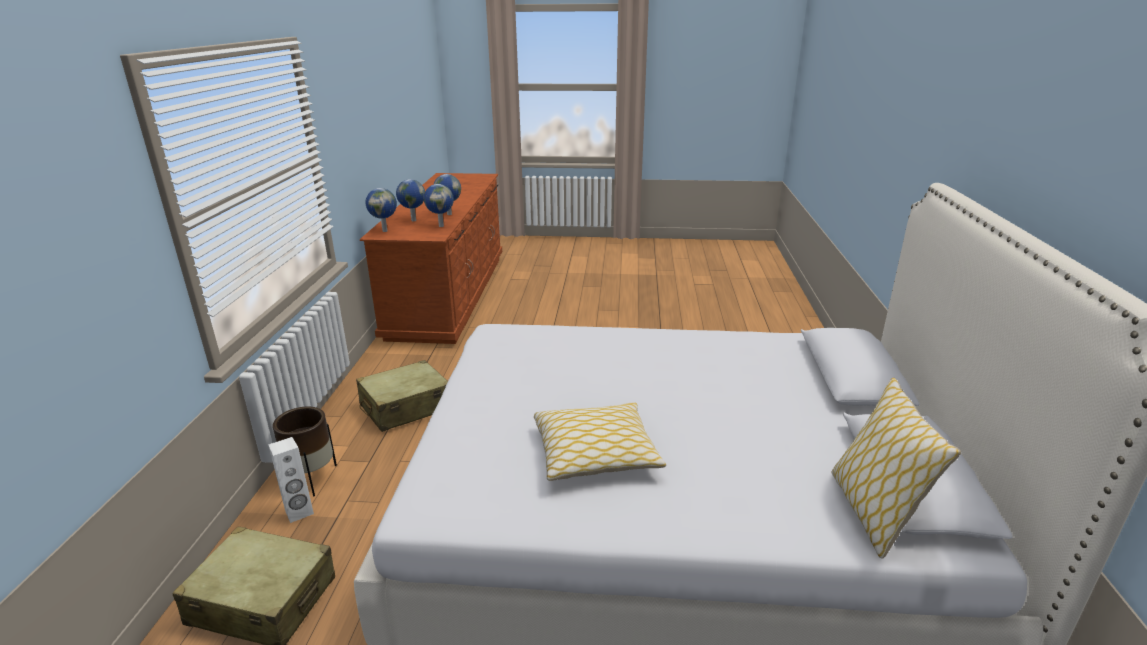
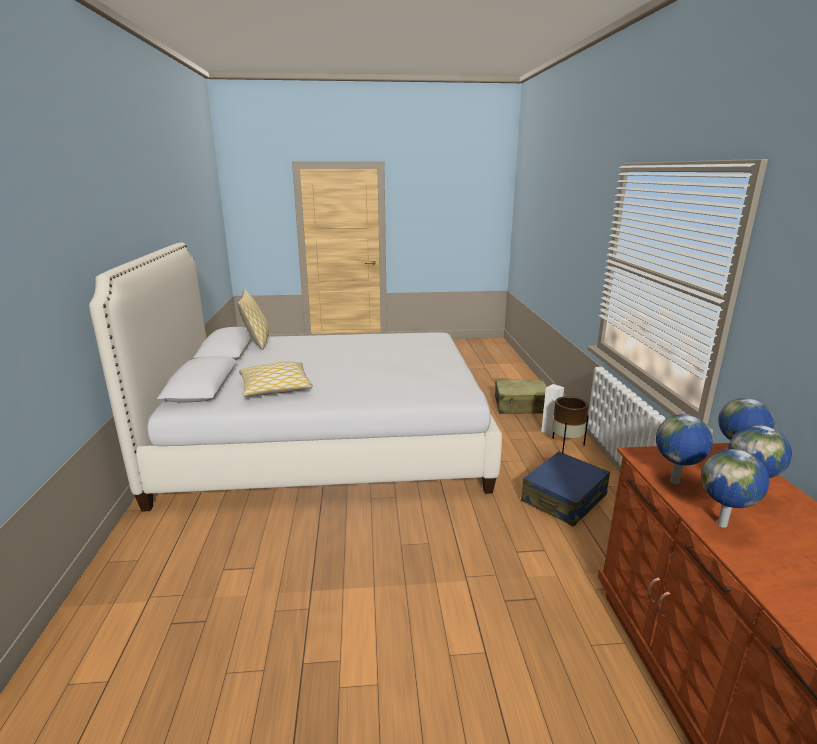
camera: 170 degrees right, 5 degrees down
beige suitcase [356,360,448,432] -> blue suitcase [521,451,610,527]
pillow [534,402,666,481] -> pillow moved to [239,361,312,396]

